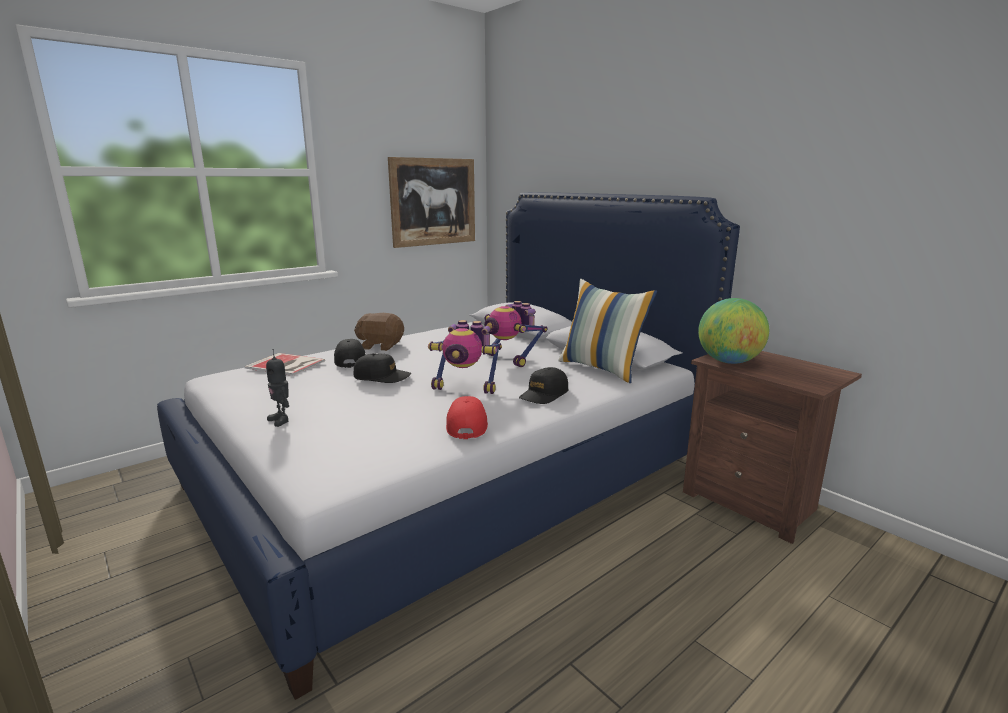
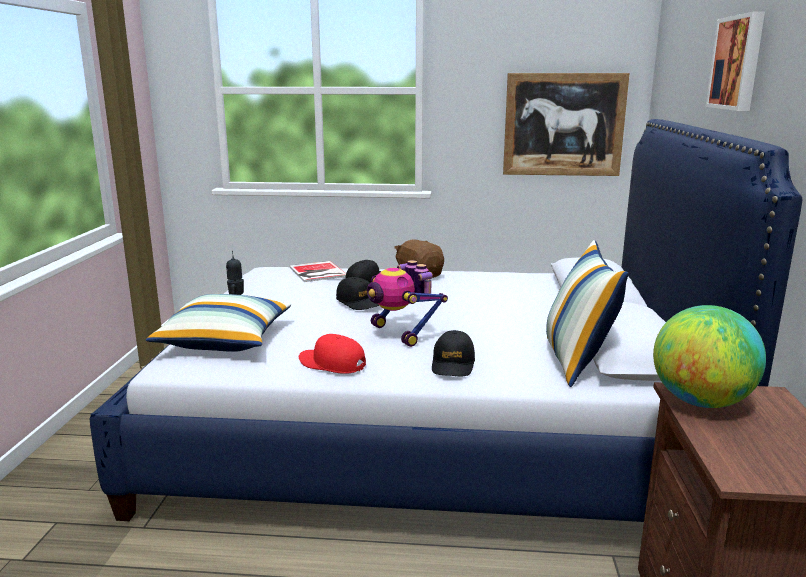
camera: 45 degrees right, 0 degrees up
red cap [446,396,488,439] -> red cap turned 105 degrees counterclockwise [299,334,366,374]
toy robot [484,301,547,367] -> none
black cap [519,367,569,404] -> black cap turned 75 degrees counterclockwise [432,330,475,376]
none -> pillow [146,294,291,352]
none -> picture [706,11,765,111]

